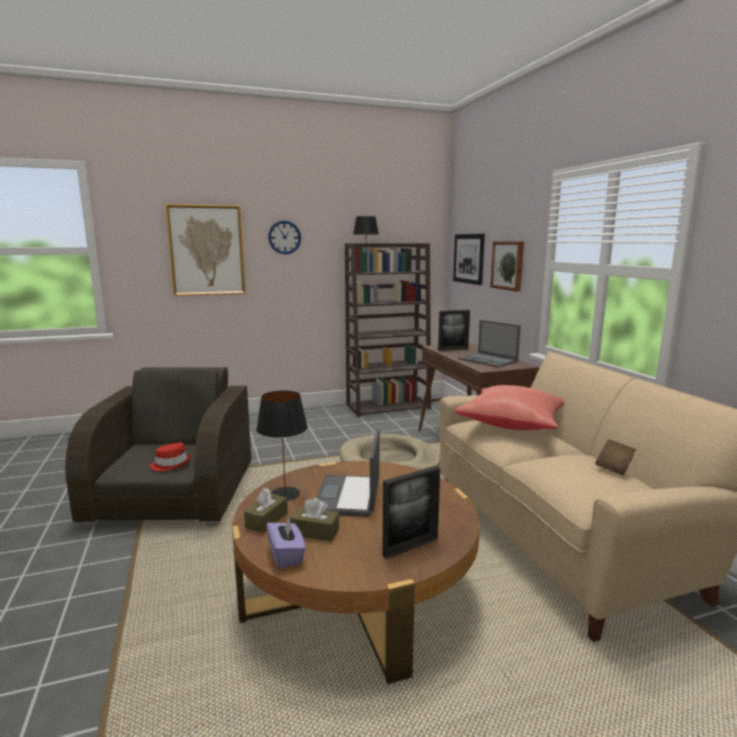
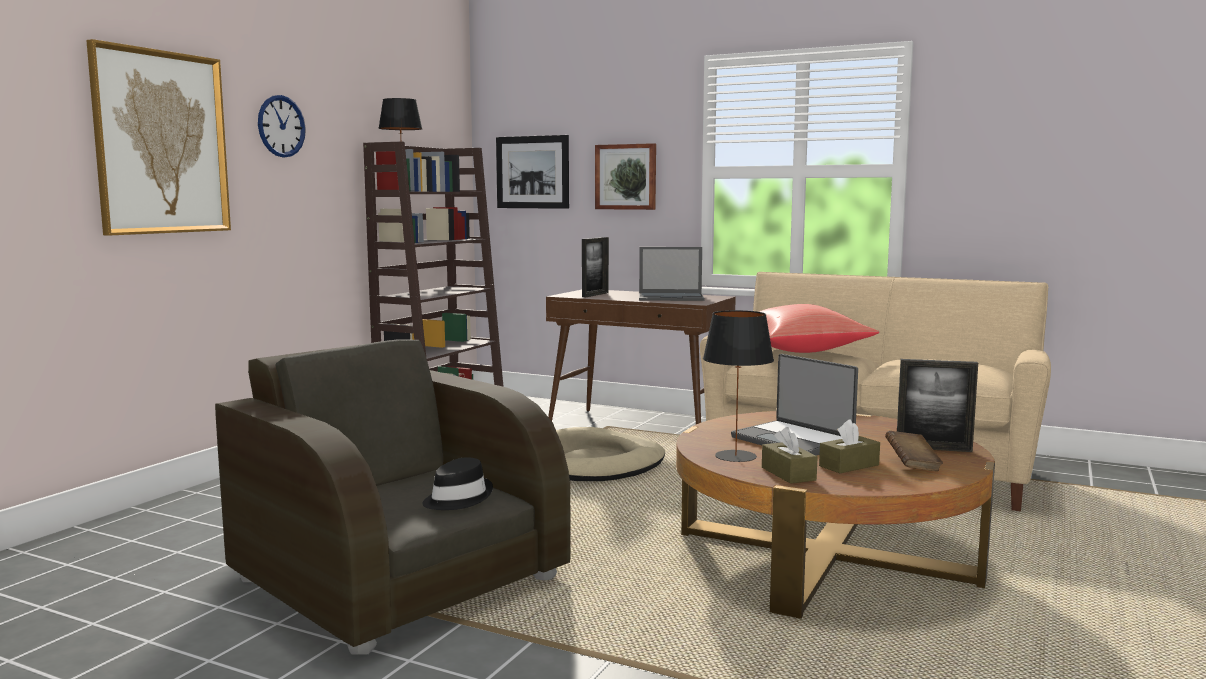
camera: 45 degrees left, 5 degrees down
red hat [150,443,191,471] -> black hat [422,457,493,510]
purple tissue box [266,517,306,568] -> none
picture frame [382,466,440,559] -> picture frame turned 90 degrees clockwise [897,359,978,452]
brown book [595,440,636,475] -> brown book moved to [885,431,943,471]

